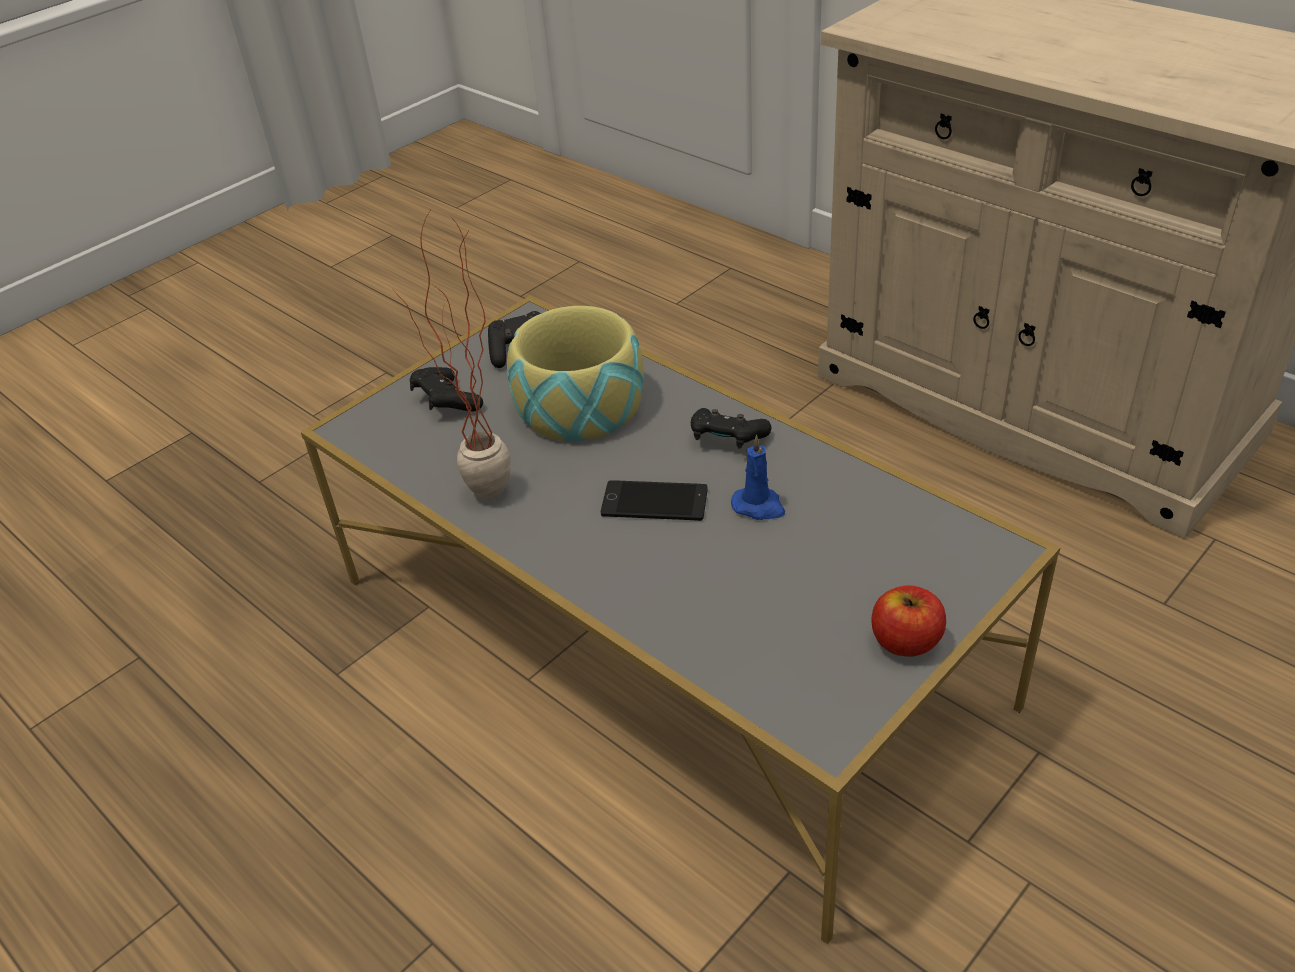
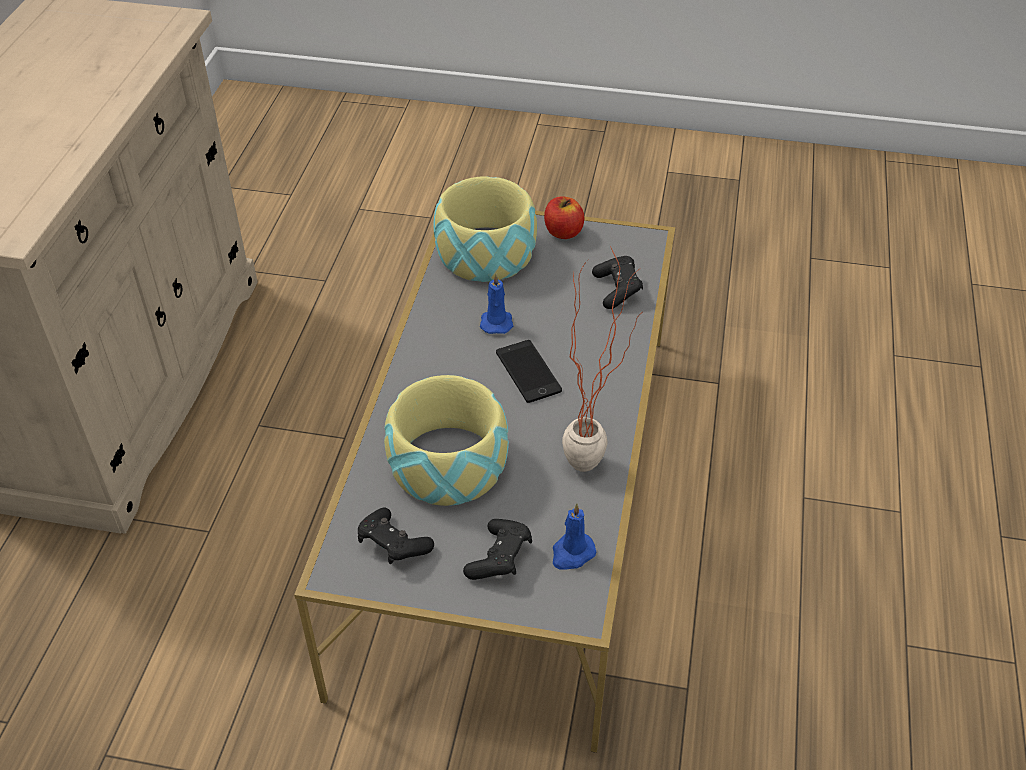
camera: 125 degrees left, 5 degrees up
black game controller [691,408,771,448] -> black game controller moved to [592,256,643,309]
none -> bowl [434,176,537,282]
none -> blue candle [553,503,596,570]

